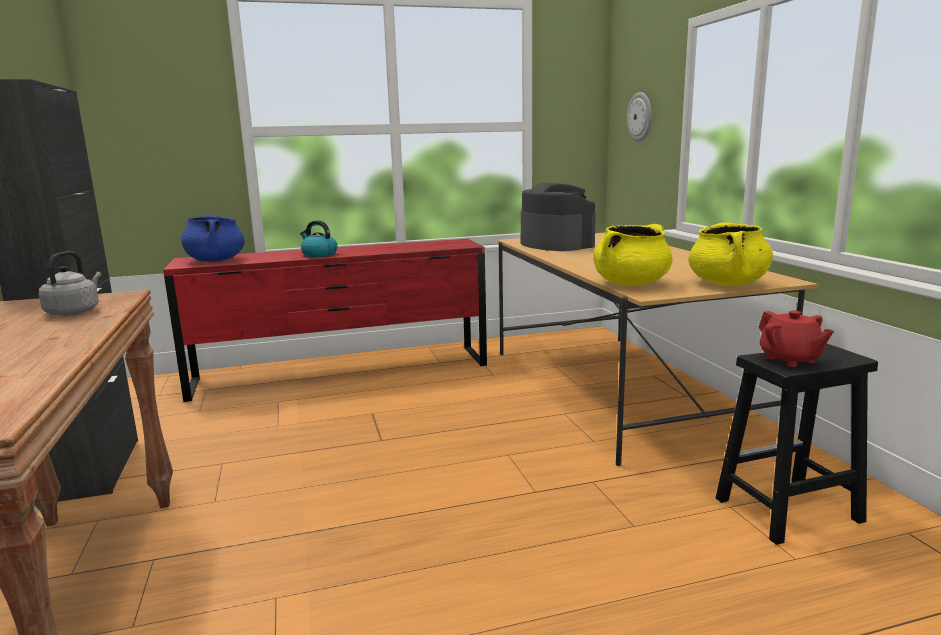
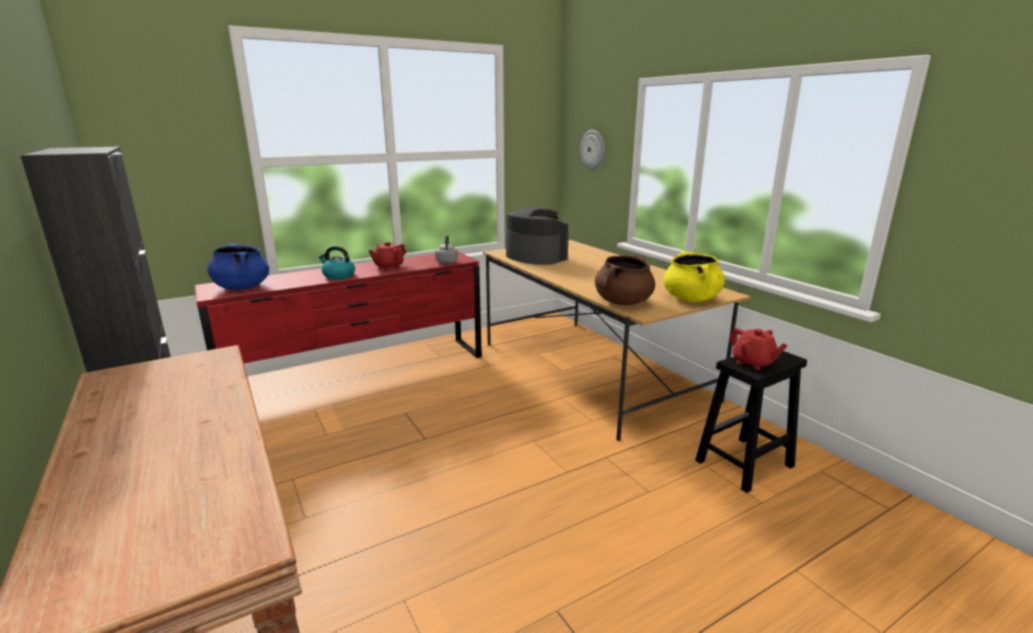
camera: 15 degrees left, 5 degrees up
grey kettle [39,251,101,316] -> grey kettle moved to [435,234,458,264]
yellow cooking pot [593,224,672,286] -> brown cooking pot [595,255,655,305]
none -> red teapot [369,242,406,270]

